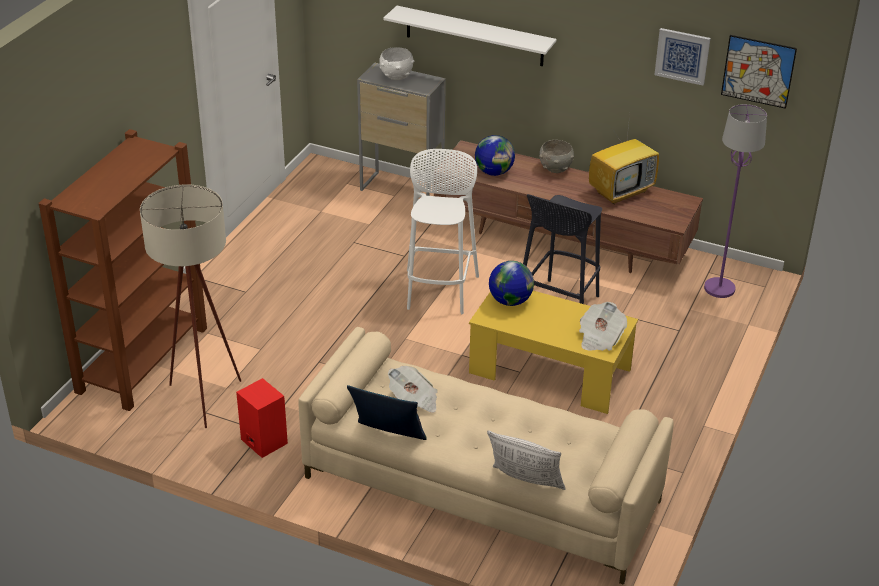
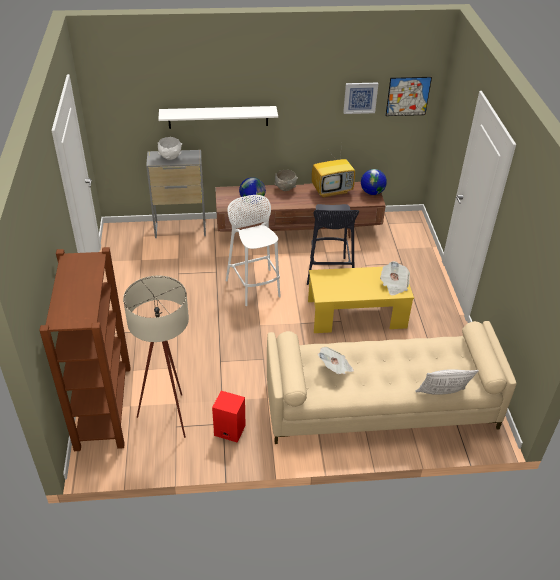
camera: 30 degrees left, 5 degrees up
blue pillow [347,385,427,440] -> none
globe [489,261,534,306] -> globe moved to [361,169,387,195]
television [589,115,659,204] -> television turned 45 degrees clockwise [311,144,355,198]
purple floor lamp [704,104,767,298] -> none

